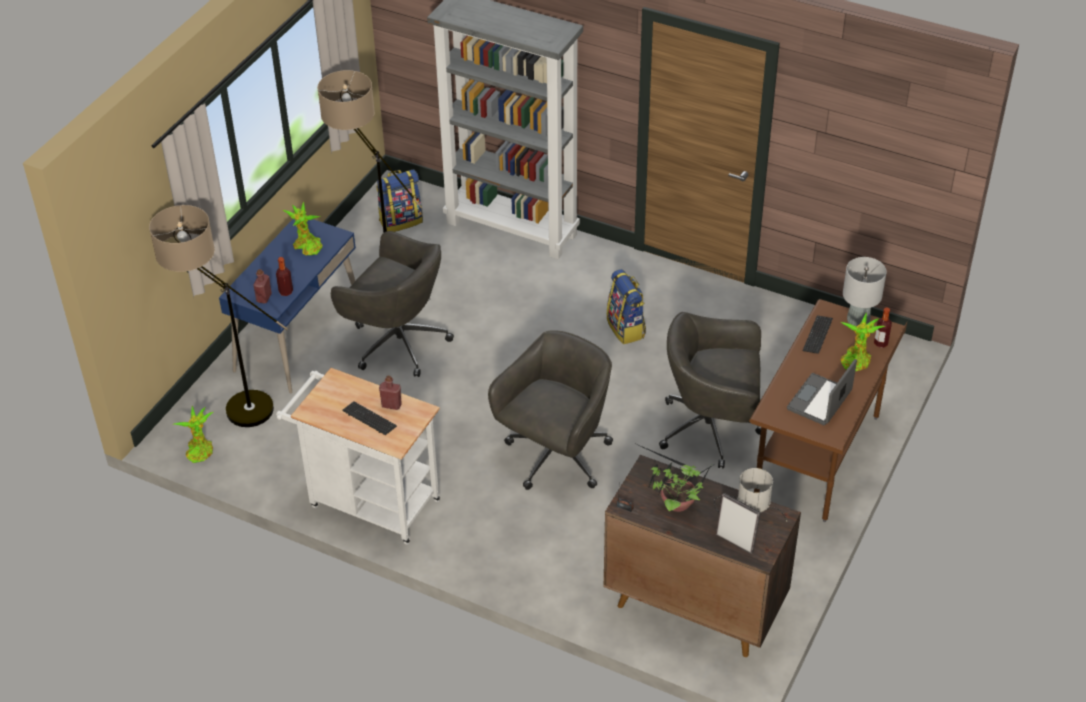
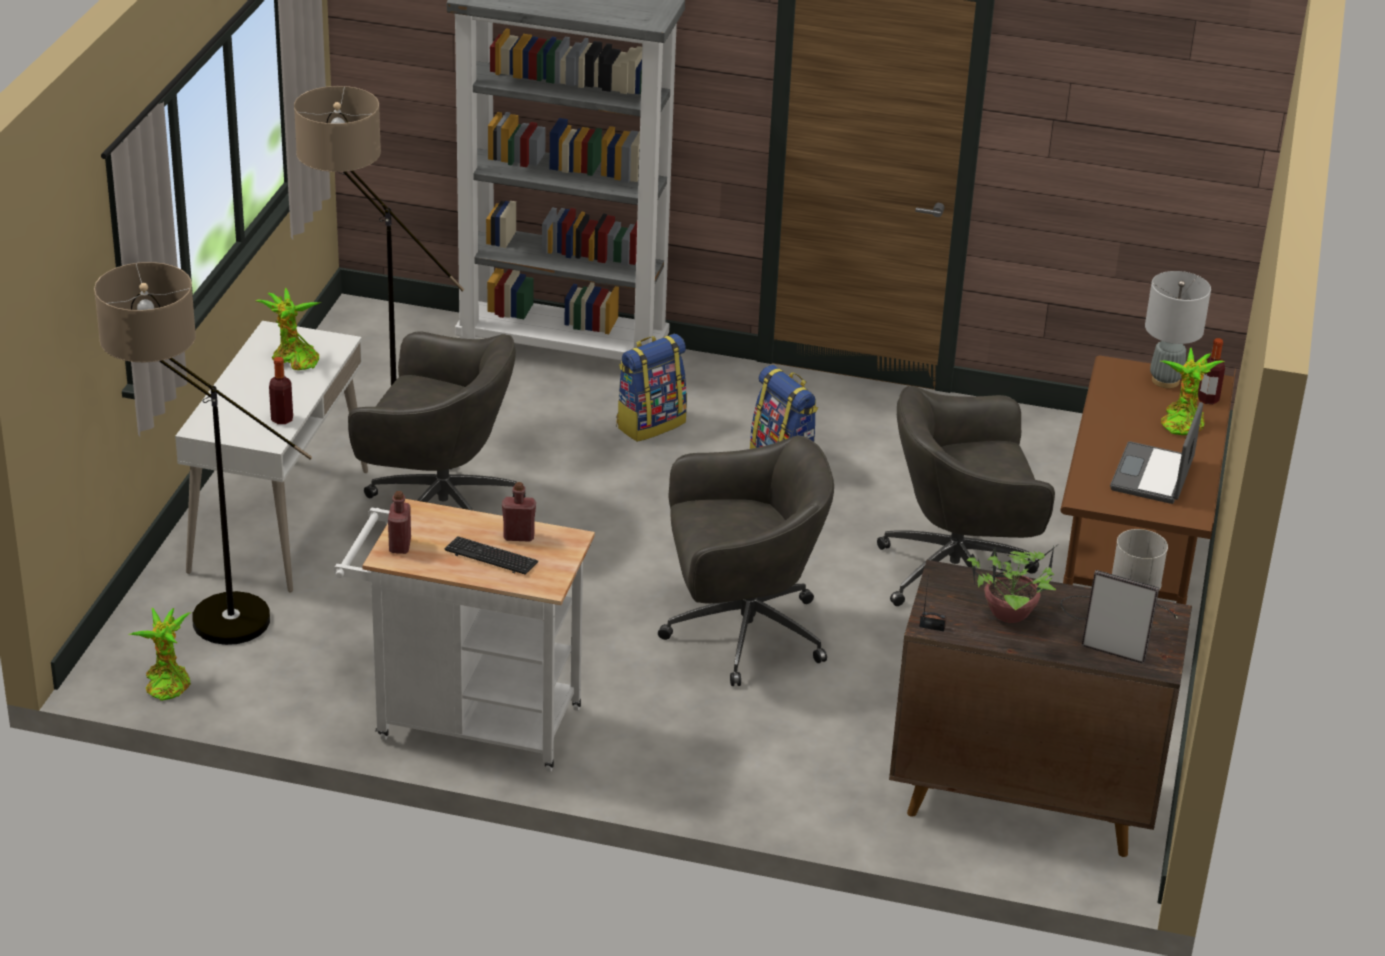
camera: 15 degrees left, 10 degrees down
blue desk [219,219,356,394] -> white desk [175,321,368,593]
red bottle [253,269,272,303] -> red bottle moved to [388,491,411,554]
backpack [376,169,423,232] -> backpack moved to [616,334,687,442]
grey office chair [488,330,613,490] -> grey office chair turned 60 degrees clockwise [658,436,834,686]
keyboard [803,315,833,354] -> none

